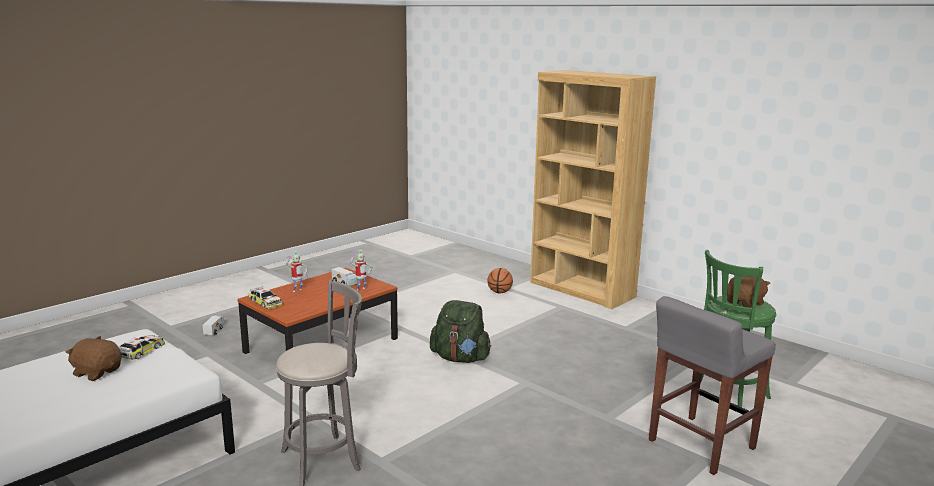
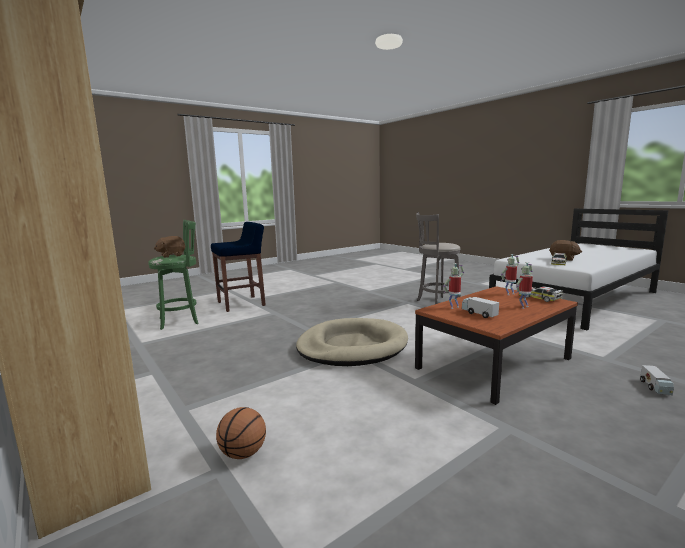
camera: 170 degrees left, 5 degrees down
green backpack [430,300,491,363] -> beige dog bed [296,318,408,366]
grey stool [649,296,776,475] -> blue stool [211,222,266,312]
none -> toy robot [501,254,519,295]

